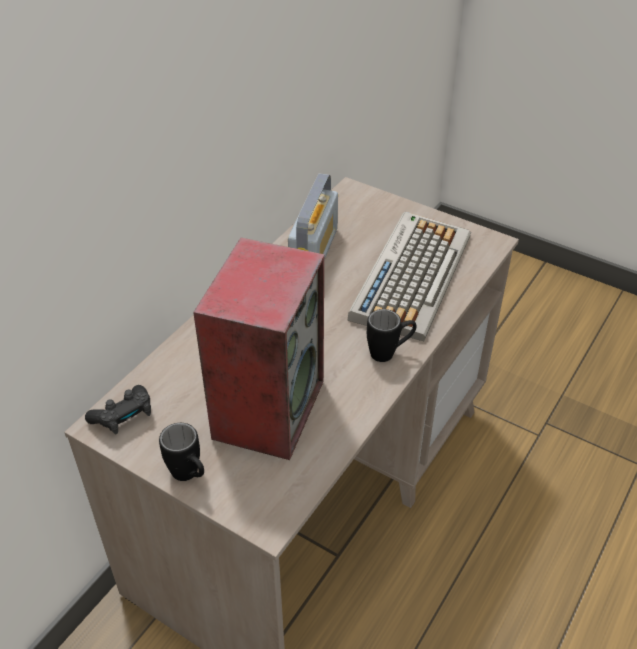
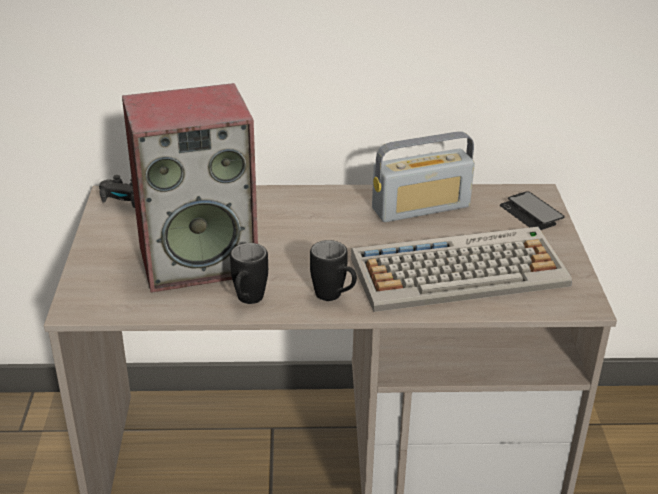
camera: 55 degrees right, 10 degrees down
black mug [159,423,204,481] -> black mug moved to [230,243,268,304]
none -> phone [500,191,565,230]

